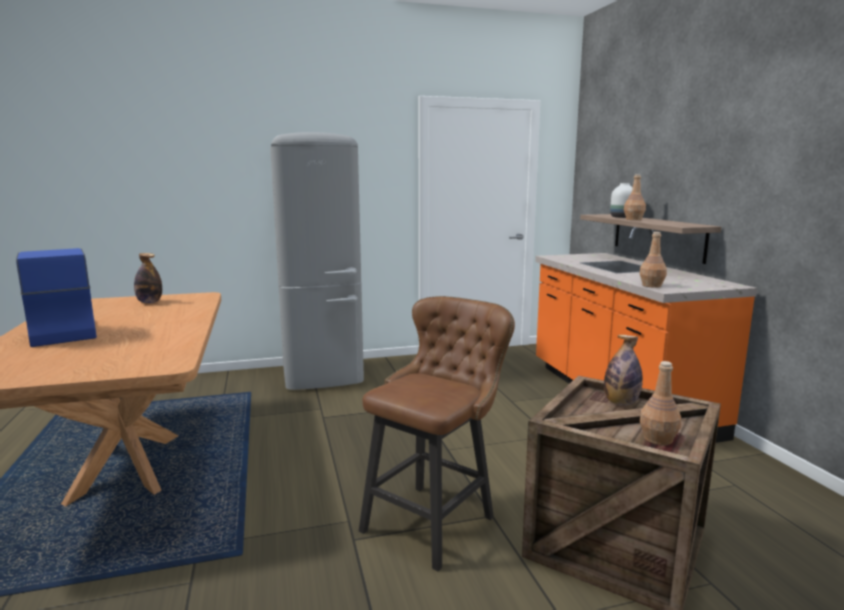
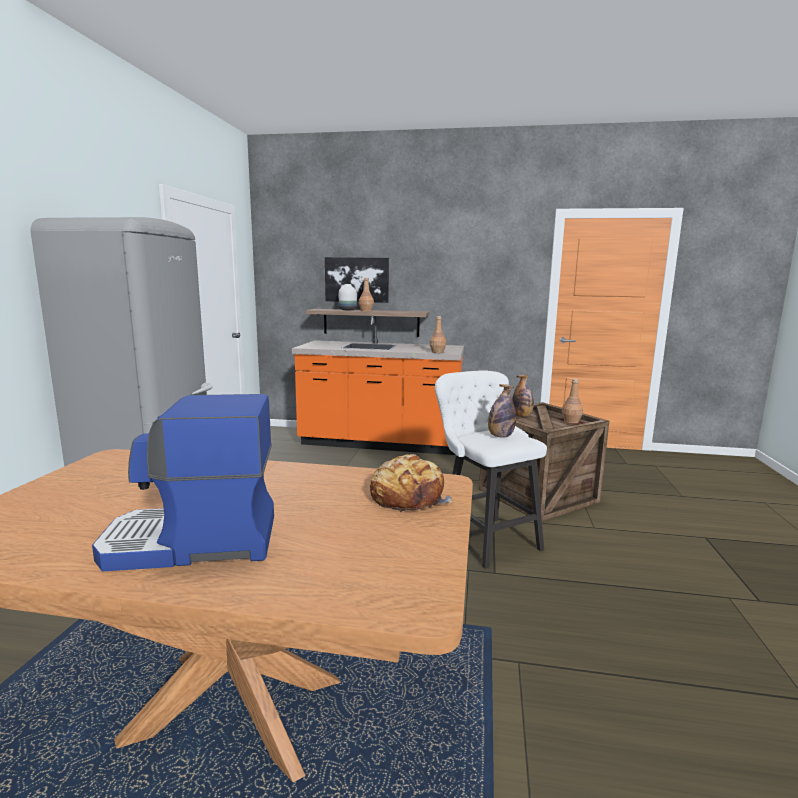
camera: 65 degrees left, 0 degrees up
bottle [134,253,162,303] -> bottle moved to [488,384,516,438]
brown stool [358,296,515,571] -> white stool [435,370,547,569]
none -> picture [325,257,389,303]
none -> bread [370,454,453,512]

